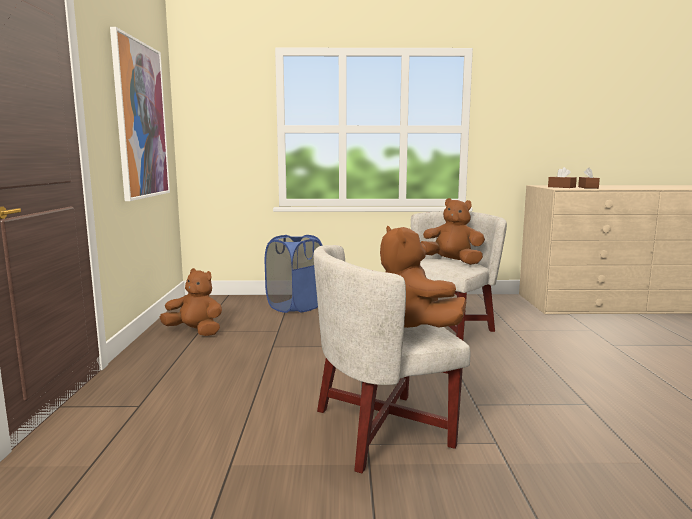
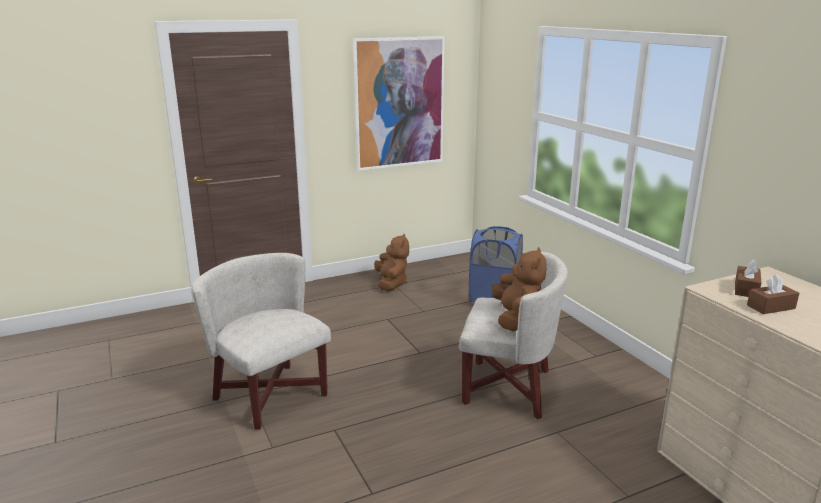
camera: 65 degrees right, 10 degrees up
brown plush toy [380,226,466,328] -> none

